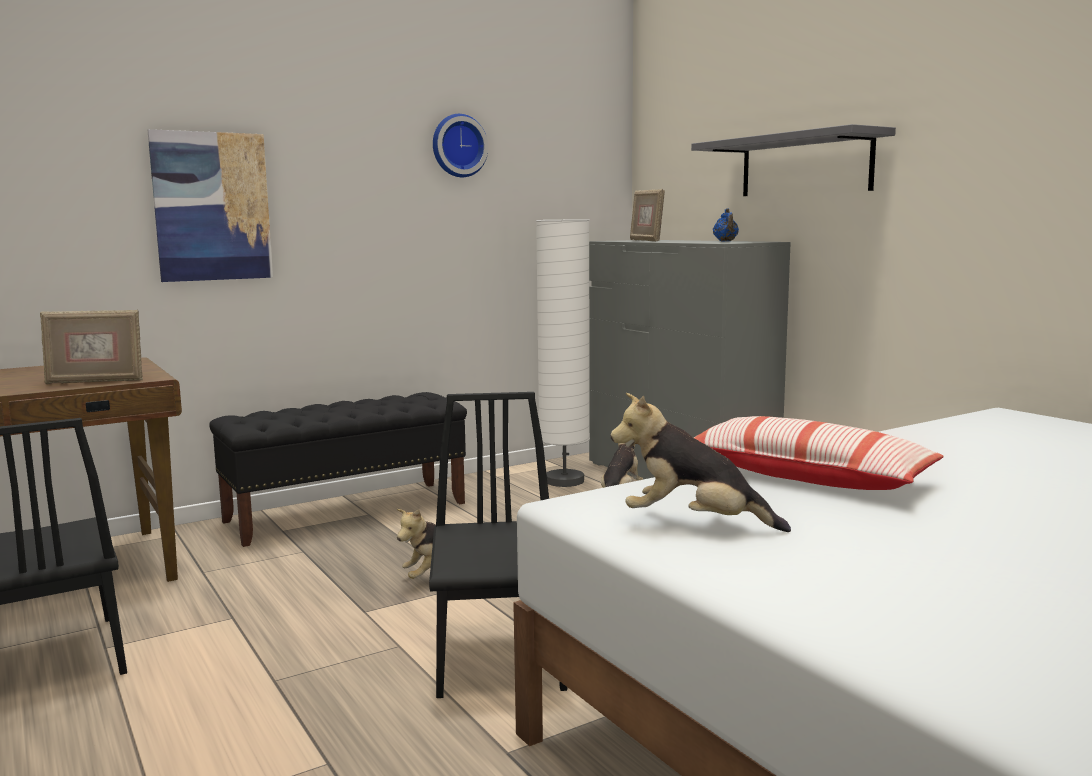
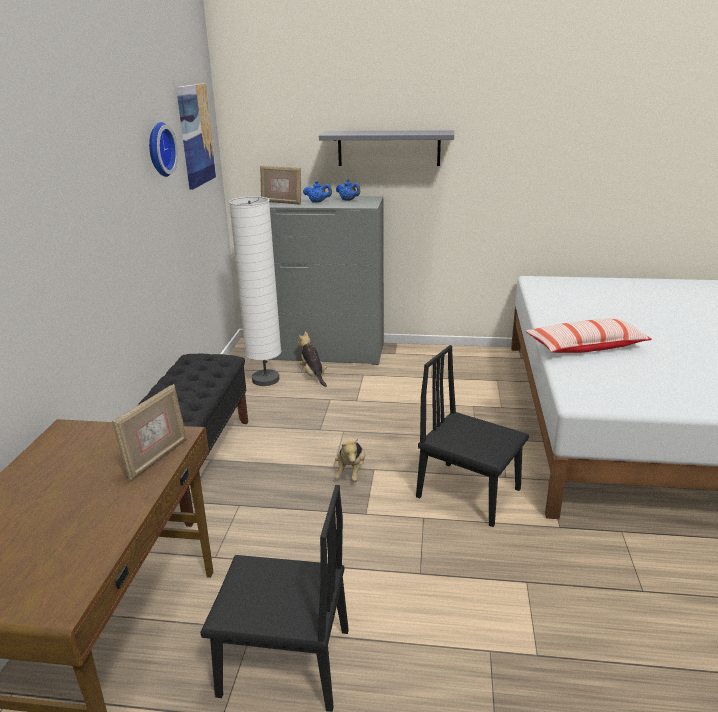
camera: 50 degrees left, 15 degrees up
picture [148,129,273,282] -> picture moved to [176,83,216,190]
plush toy [610,393,791,532] -> none
none -> blue teapot [303,181,332,203]

